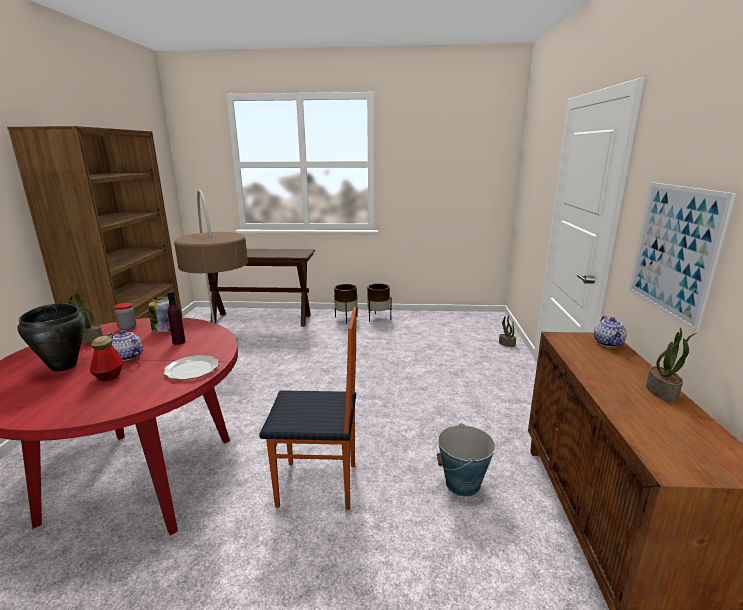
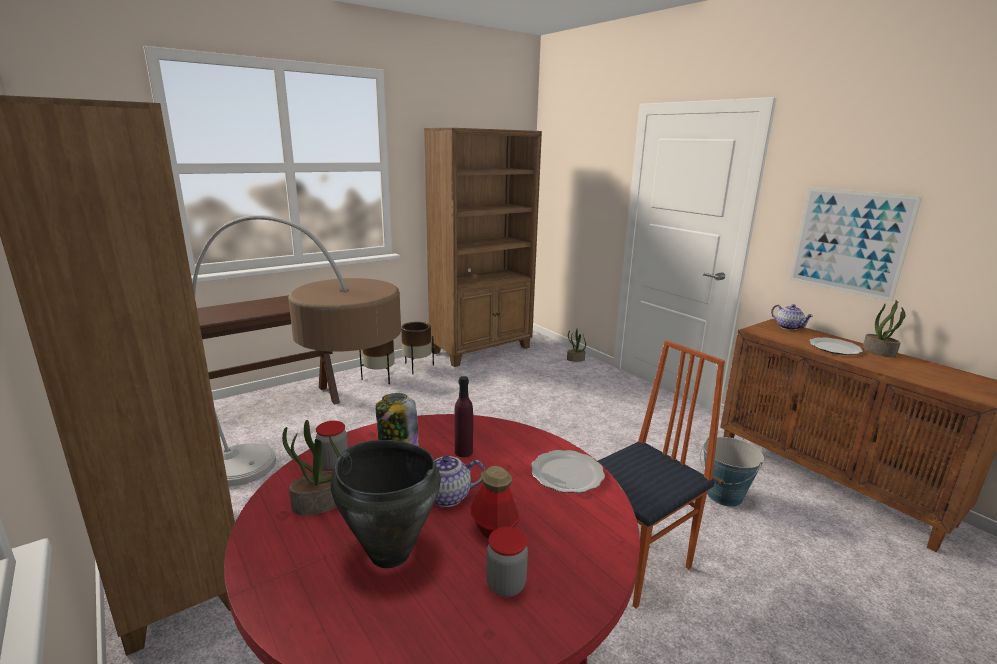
camera: 40 degrees left, 0 degrees up
none -> brown bookcase [424,128,542,367]
none -> jar [486,527,528,597]
none -> plate [809,337,863,355]

